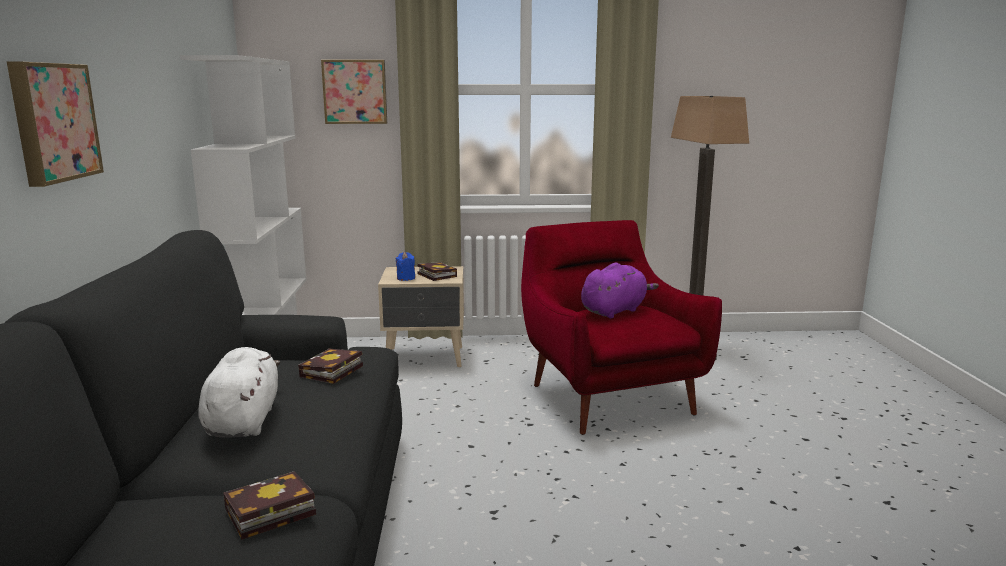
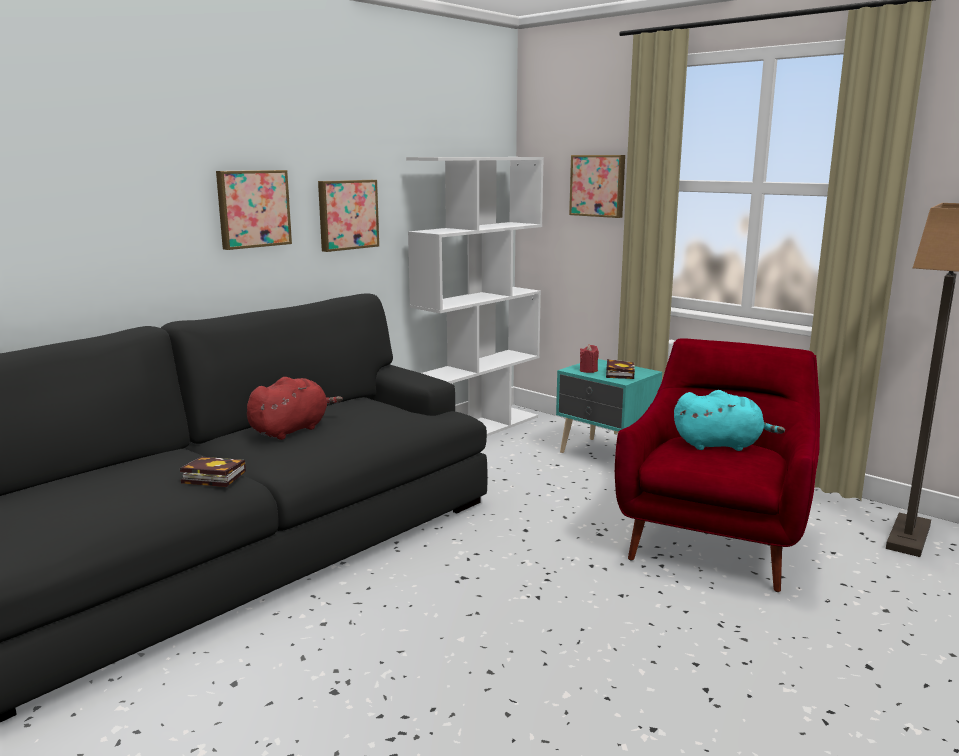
camera: 45 degrees right, 0 degrees up
white plush toy [198,347,280,438] -> red plush toy [247,377,343,440]
book [298,349,363,384] -> none
beige nightstand [378,266,464,367] -> turquoise nightstand [556,359,662,453]
blue candle [395,252,415,281] -> red candle [580,345,599,373]
purple plush toy [581,263,659,318] -> turquoise plush toy [674,390,785,451]
none -> picture [318,180,379,252]

